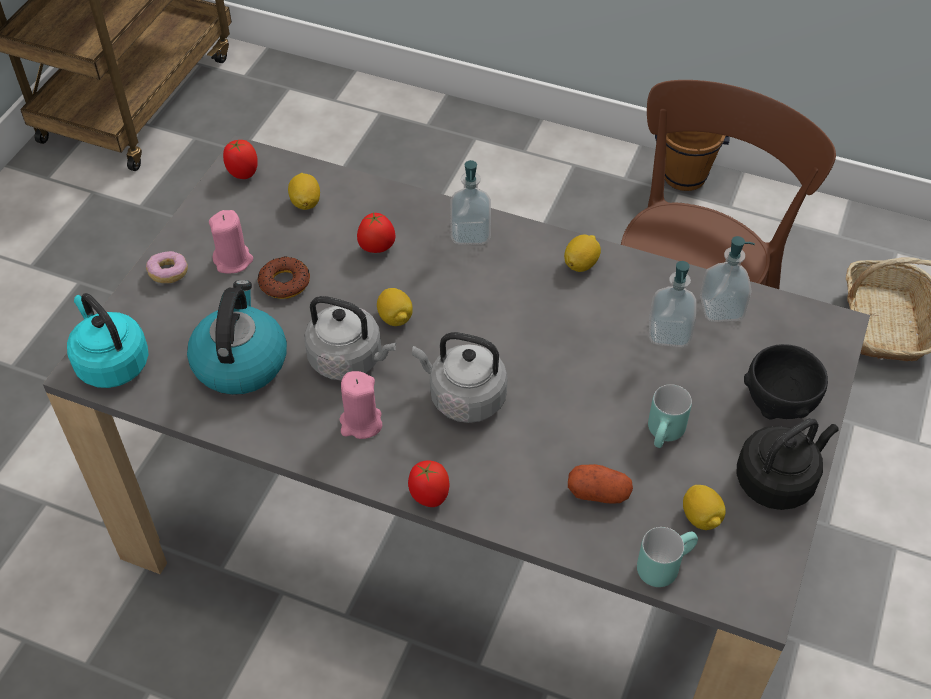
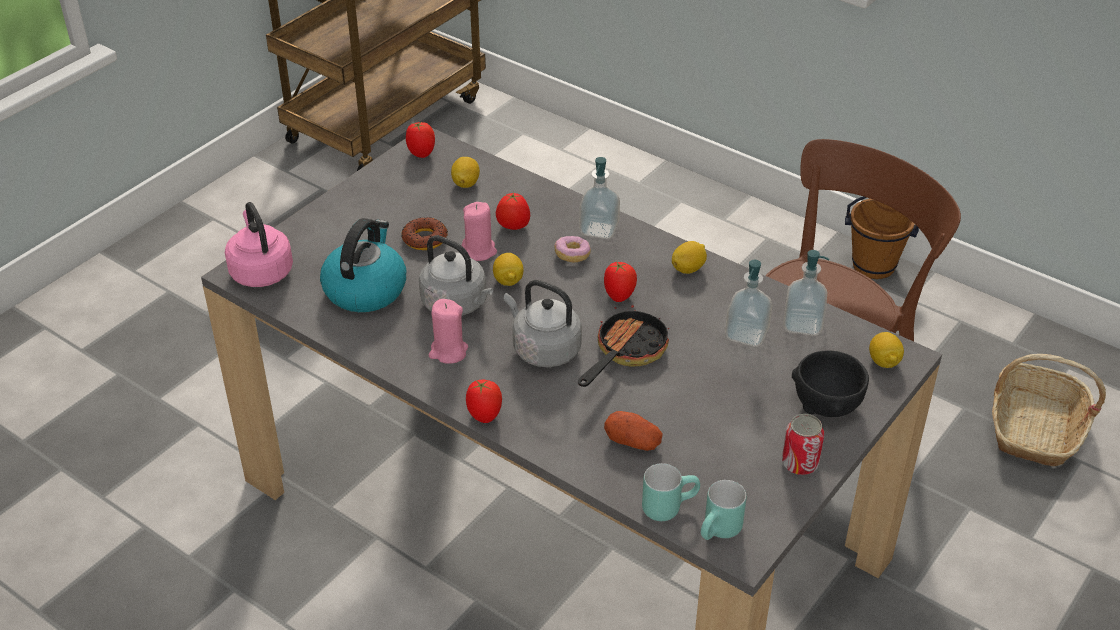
camera: 15 degrees right, 10 degrees down
turquoise kettle [67,293,149,388] -> pink kettle [225,202,293,287]
donut [146,251,188,283] -> donut moved to [554,236,591,262]
pink candle [209,210,253,273] -> pink candle moved to [462,202,497,261]
turquoise mug [648,384,692,448] -> turquoise mug moved to [701,480,746,540]
lemon [683,485,726,530] -> lemon moved to [869,332,904,368]
black kettle [736,418,839,510] -> can [782,414,824,475]
none -> frying pan [578,305,669,387]
none -> tomato [604,261,637,302]

